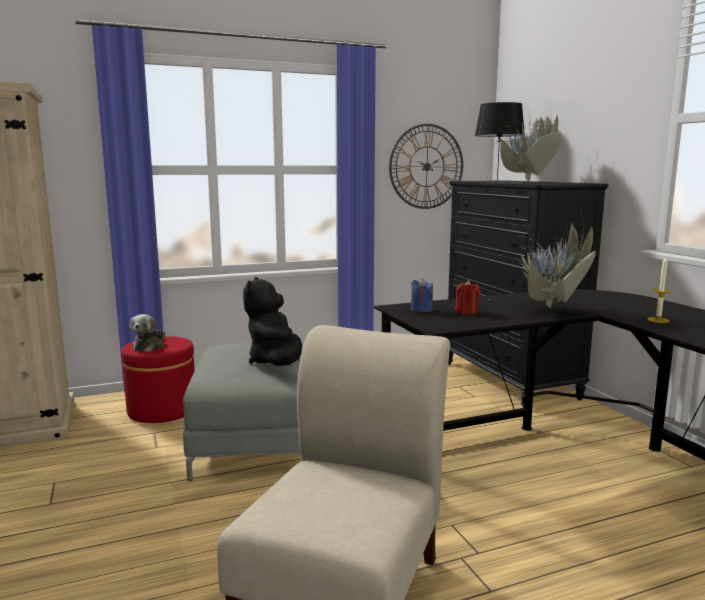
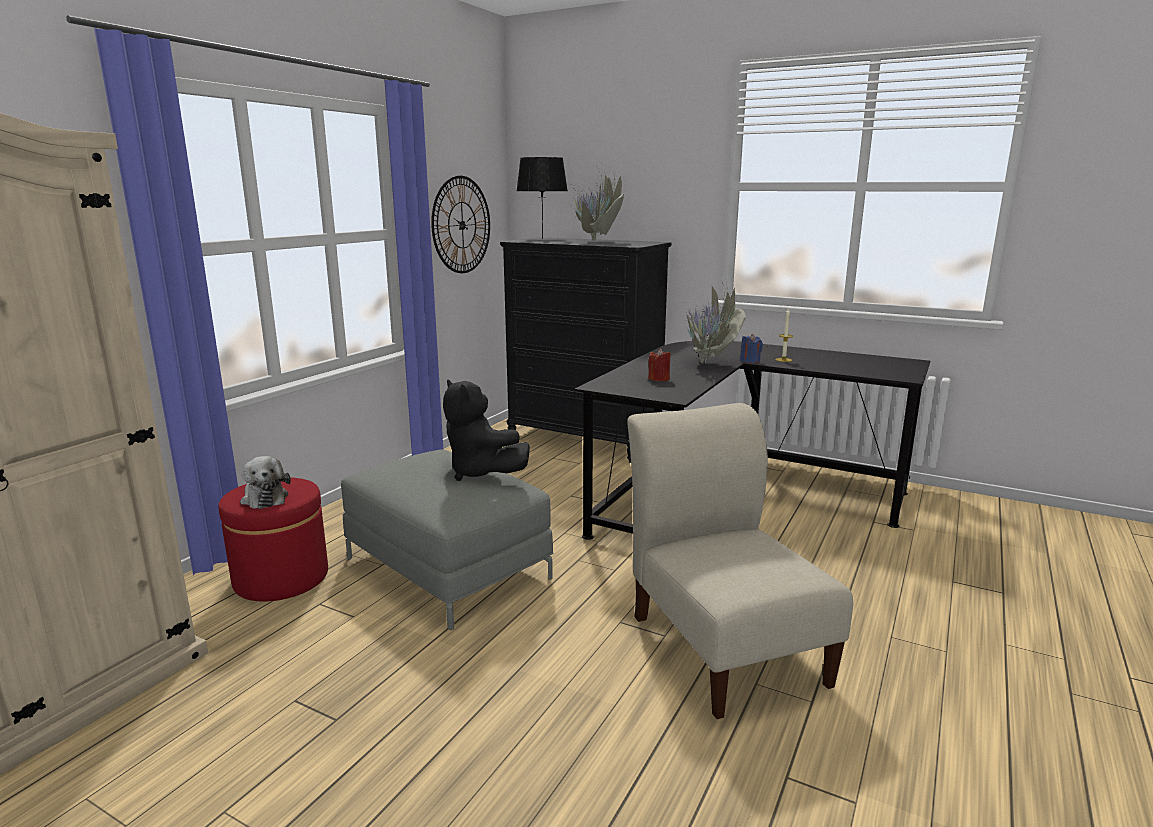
camera: 40 degrees left, 5 degrees up
blue candle [411,278,433,313] -> blue candle moved to [740,334,763,364]

